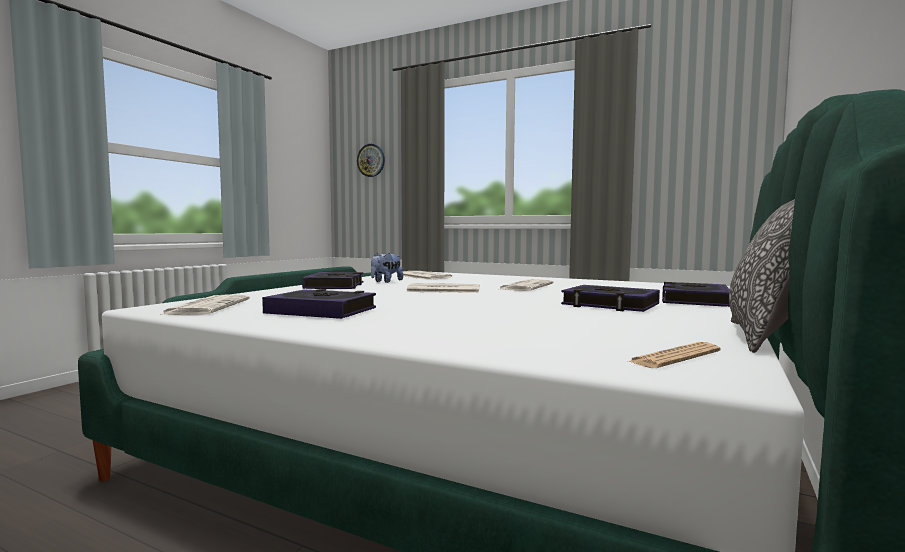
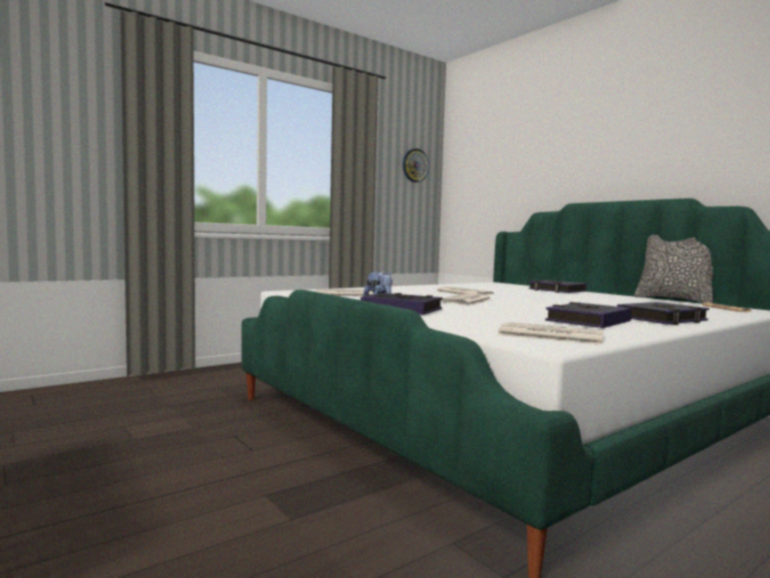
camera: 65 degrees left, 0 degrees up
wall clock [357,144,385,177] -> wall clock moved to [403,148,429,182]
book [561,285,660,312] -> book moved to [617,302,709,325]

